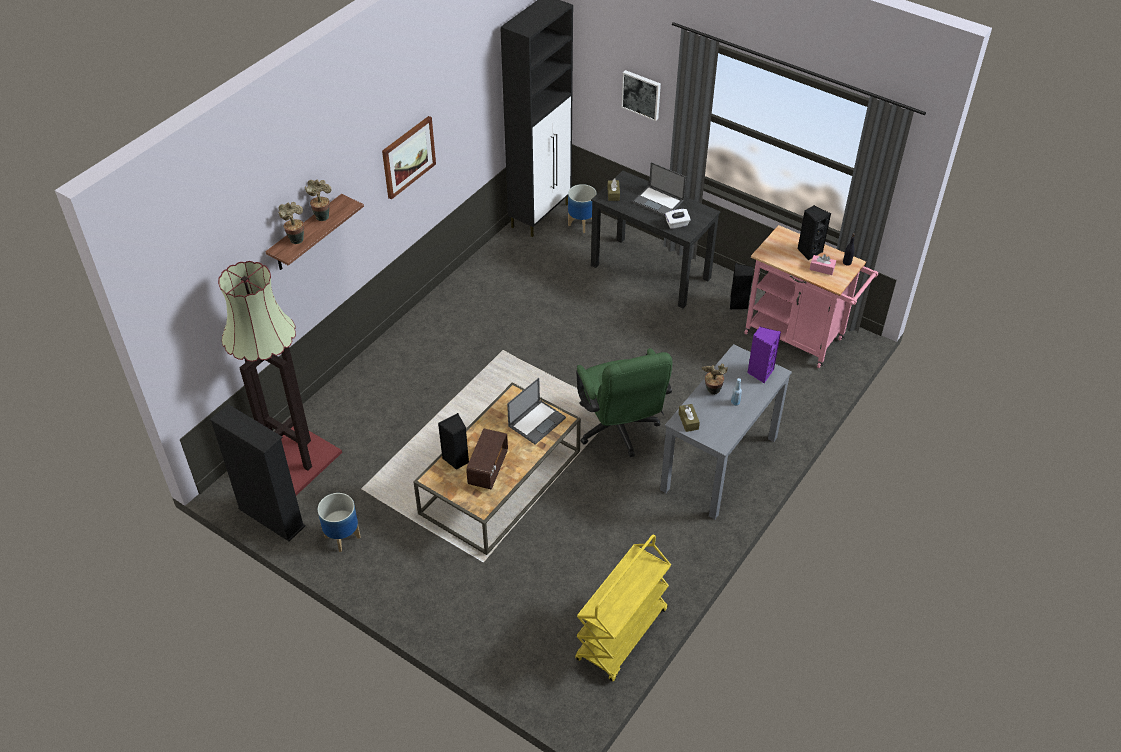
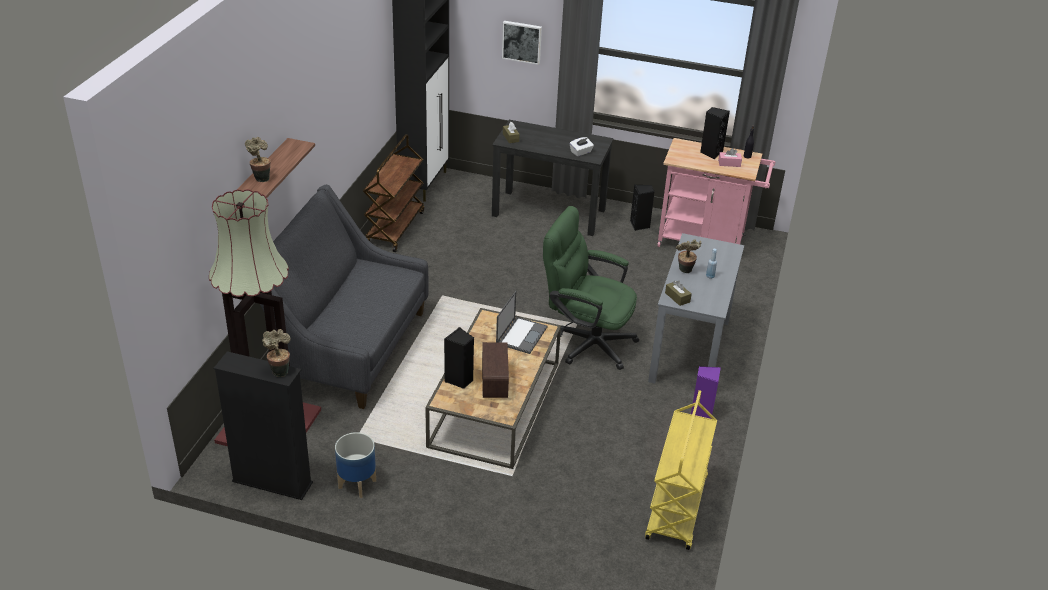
camera: 20 degrees left, 10 degrees down
potted plant [305,180,331,221] -> potted plant moved to [262,329,291,377]
picture [382,116,436,200] -> none
planter [568,184,597,233] -> none
green office chair [576,348,672,457] -> green office chair turned 150 degrees clockwise [543,206,639,370]
laptop [633,162,686,216] -> none
purple speaker [747,327,781,384] -> purple speaker moved to [691,366,721,419]
none -> grey sofa [260,185,429,409]
none -> brown cart [363,134,424,252]

